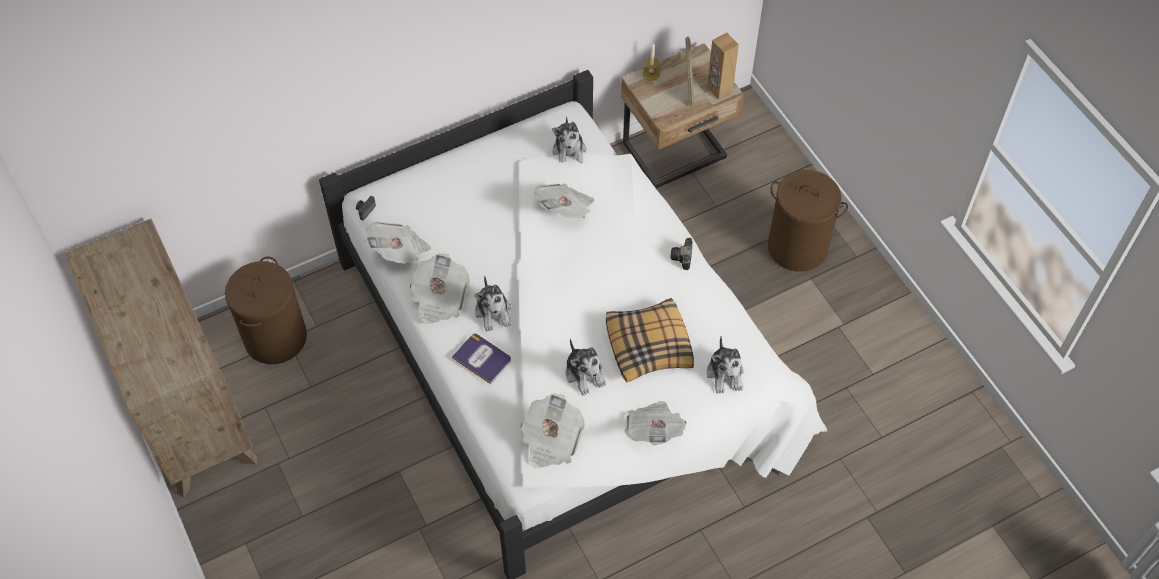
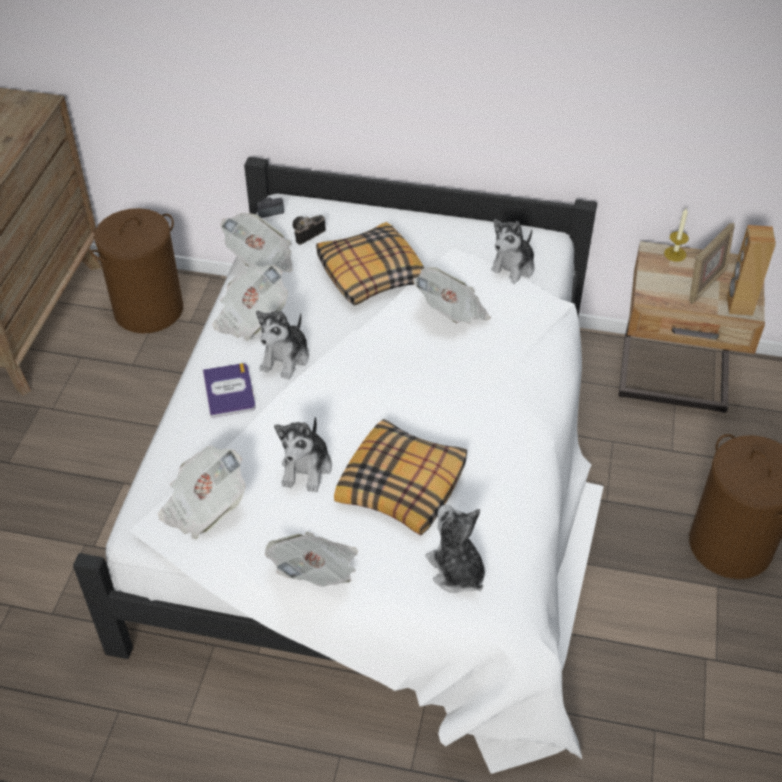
camera: 40 degrees right, 10 degrees down
camera [670,238,692,270] -> camera moved to [293,215,326,245]
plush toy [707,336,744,394] -> plush toy turned 120 degrees clockwise [426,504,485,593]
none -> pillow [316,222,424,306]

